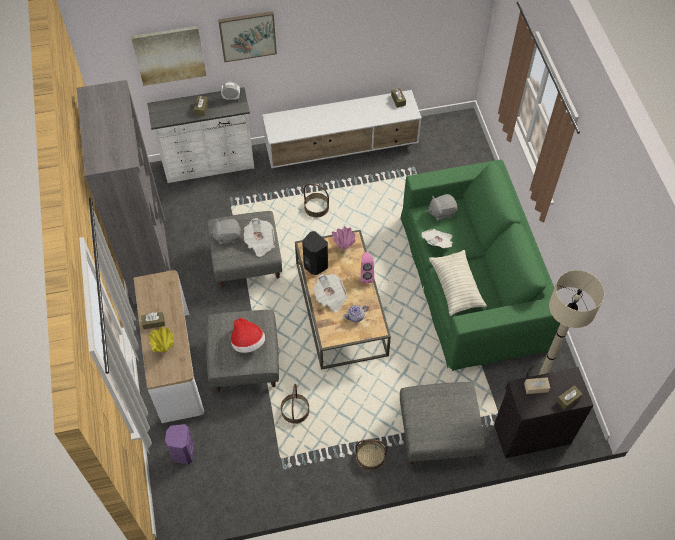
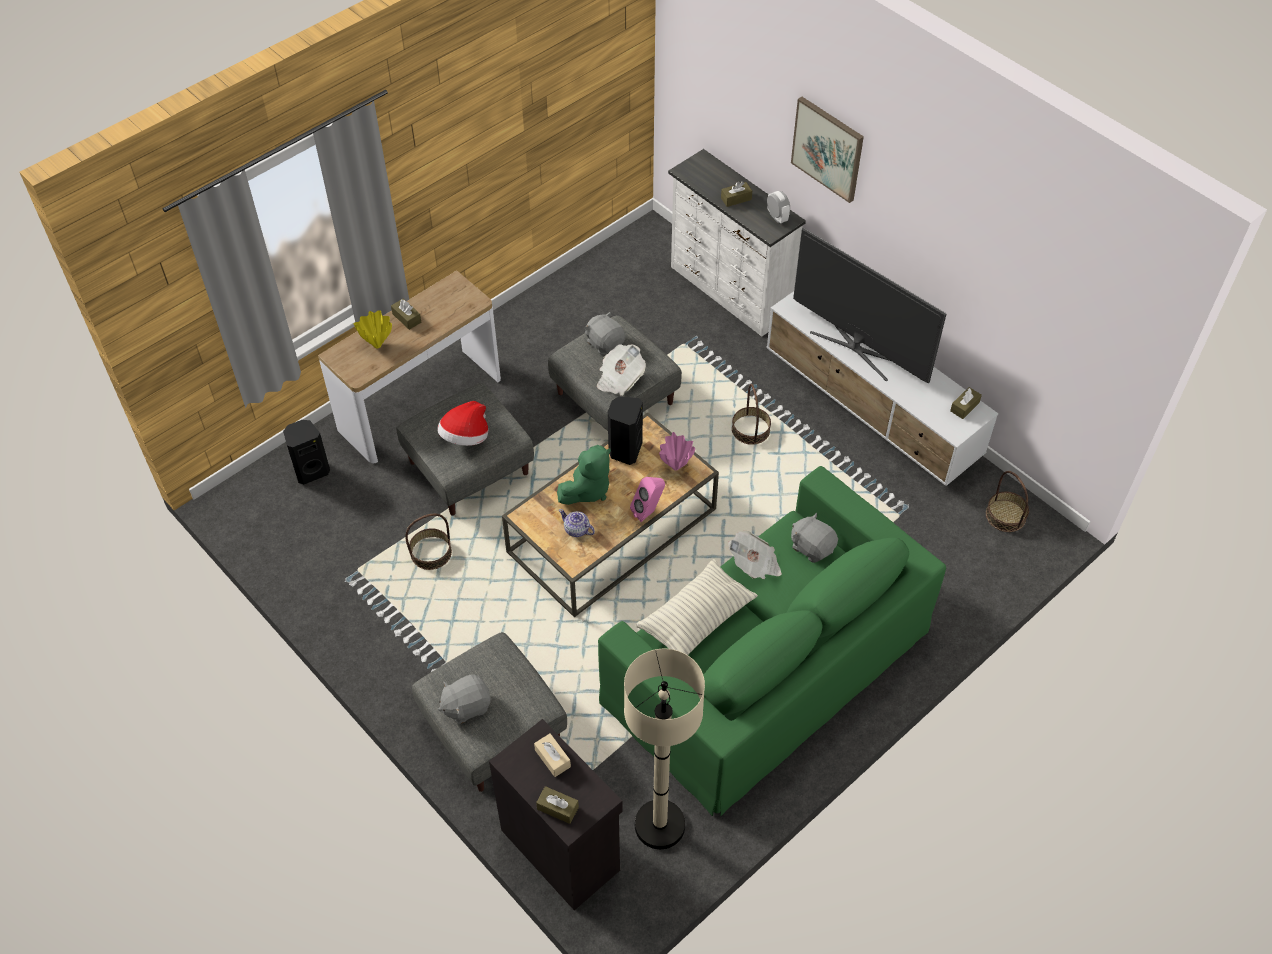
camera: 60 degrees right, 5 degrees down
grey bookcase [77,80,171,304] -> none
picture [131,26,206,86] -> none
purple speaker [165,424,194,465] -> black speaker [283,420,330,484]
newspaper [313,274,348,312] -> green plush toy [557,445,611,505]
basket [355,439,388,471] -> basket moved to [986,471,1029,532]
none -> grey plush toy [438,675,491,724]
none -> television [793,228,946,383]

